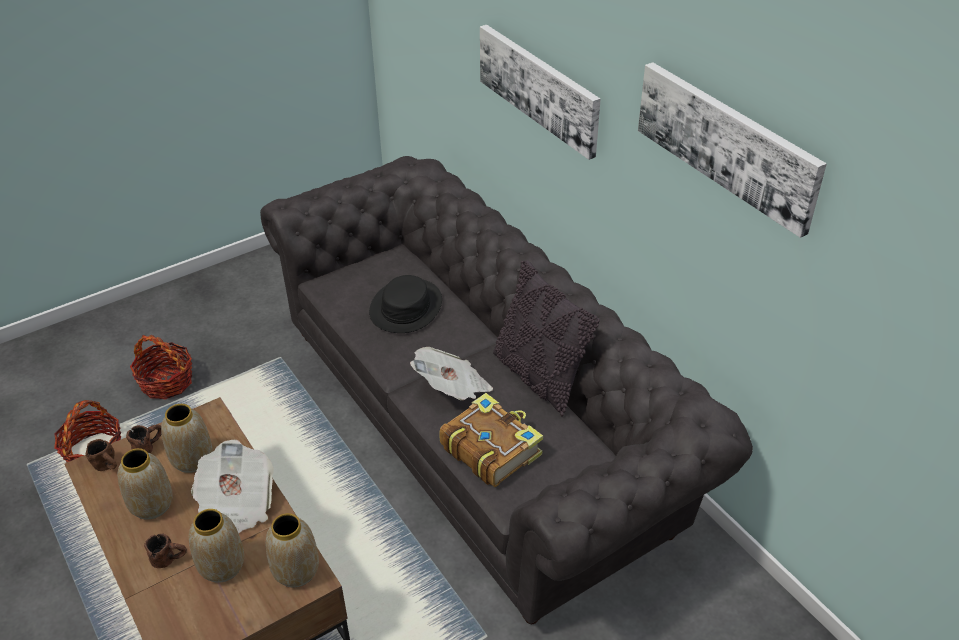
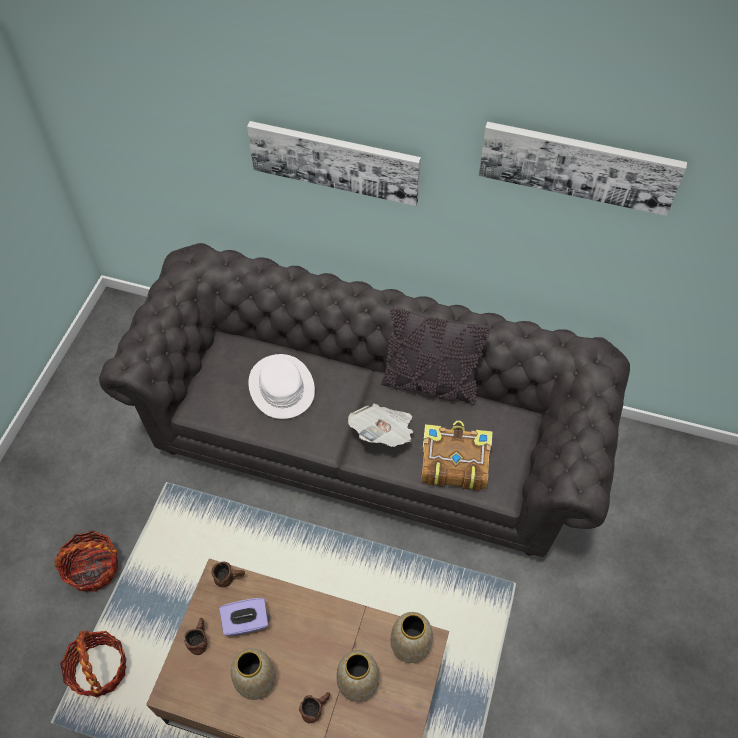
camera: 40 degrees left, 15 degrees up
brown mug [86,439,117,471] -> brown mug moved to [211,562,245,587]
vase [161,404,212,473] -> purple tissue box [219,598,268,636]
newspaper [191,440,274,533] -> none
black hat [369,275,442,333] -> white hat [248,354,315,419]

